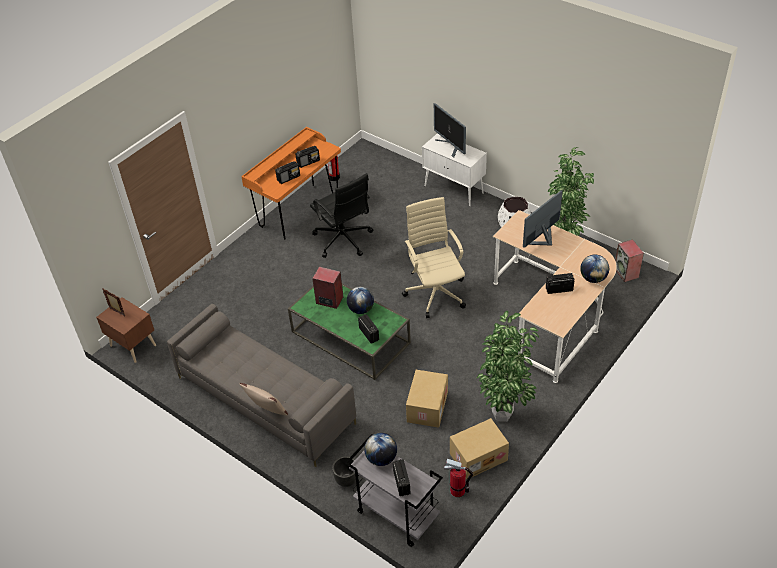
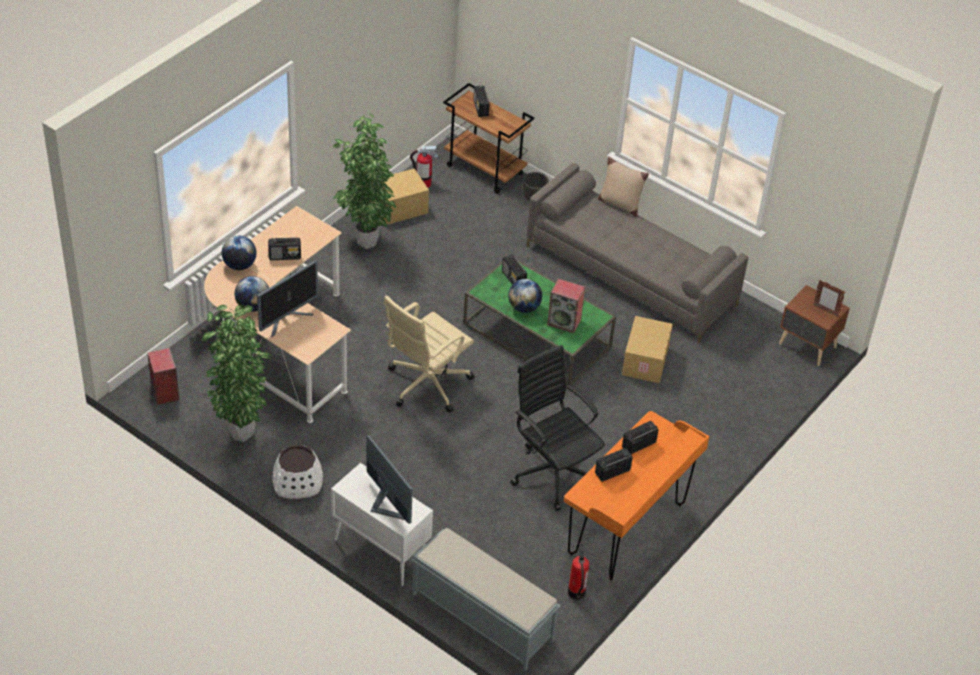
camera: 175 degrees right, 0 degrees up
grey cart [345,434,443,547] -> brown cart [443,83,534,194]
globe [364,433,397,466] -> globe moved to [235,276,269,312]
beige office chair [402,197,466,318] -> beige office chair turned 60 degrees clockwise [384,295,475,413]
cardboard box [406,370,448,428] -> cardboard box moved to [622,316,673,383]
none -> grey bench [411,528,561,672]

